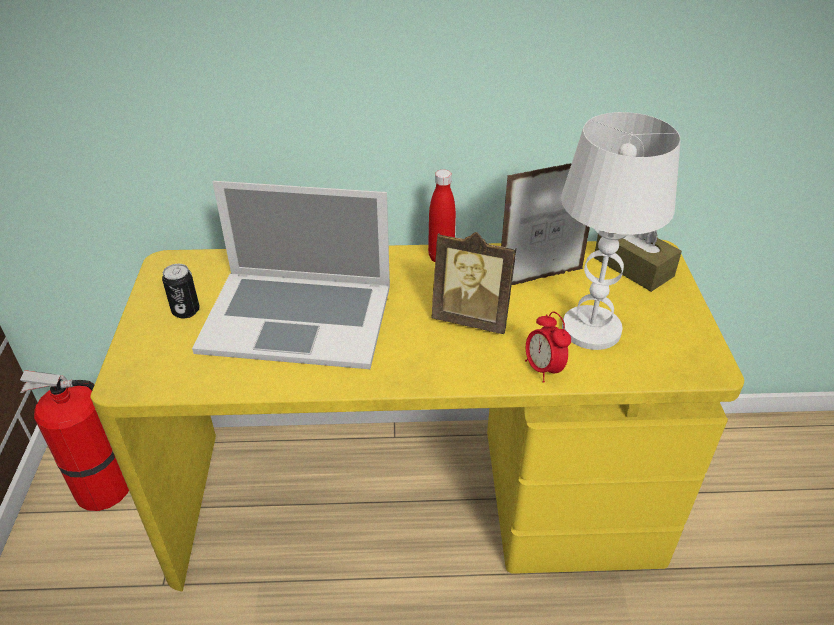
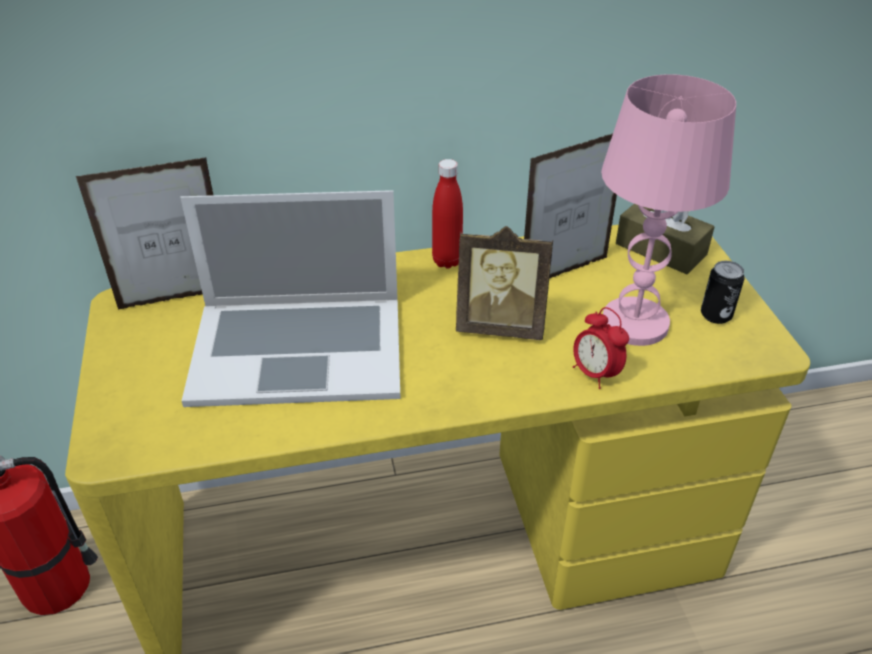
camera: 10 degrees left, 0 degrees up
can [162,264,200,319] -> can moved to [701,261,745,324]
white table lamp [561,112,681,350] -> pink table lamp [601,74,736,346]
none -> picture frame [76,157,213,310]

